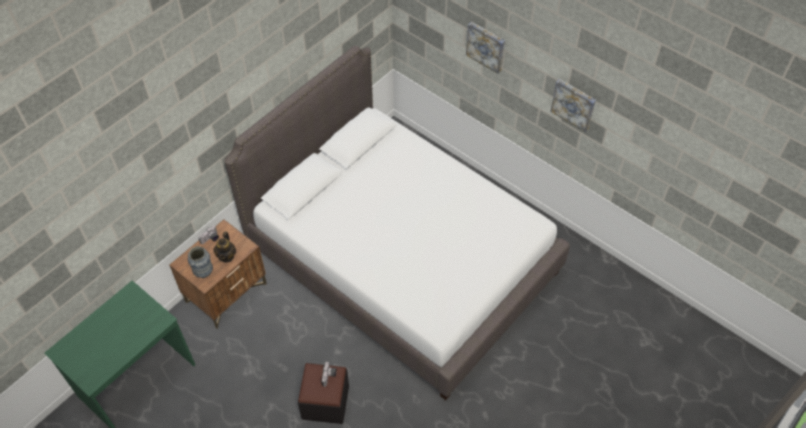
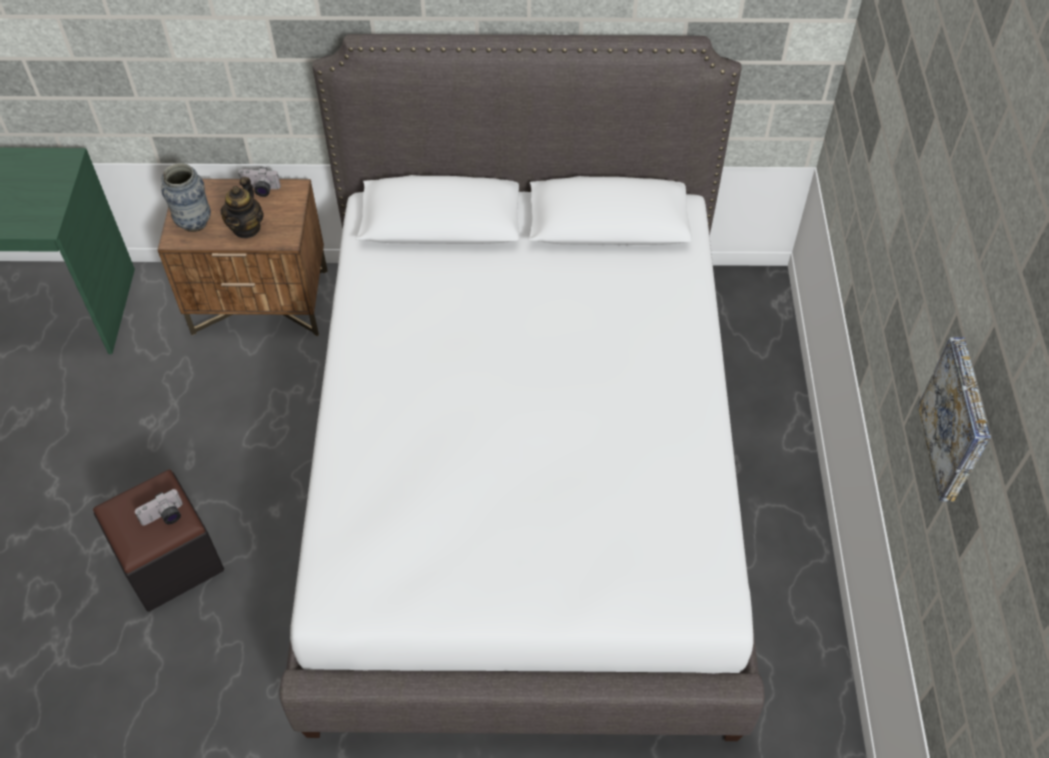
camera: 50 degrees right, 0 degrees up
teapot [214,231,236,263] -> teapot turned 45 degrees counterclockwise [221,177,264,238]
picture [466,22,505,74] -> none

